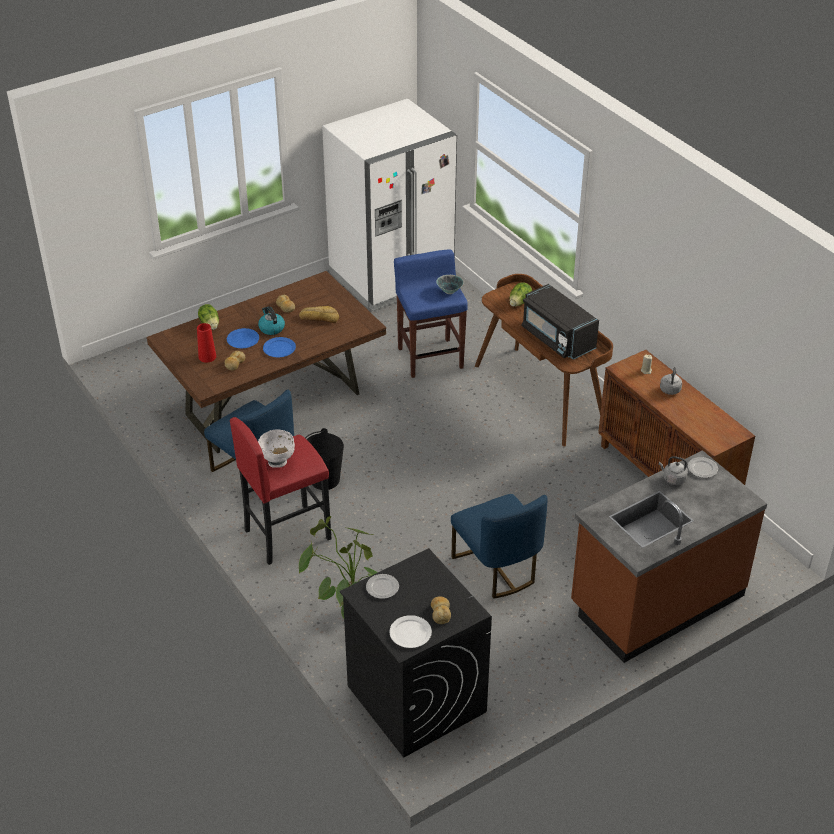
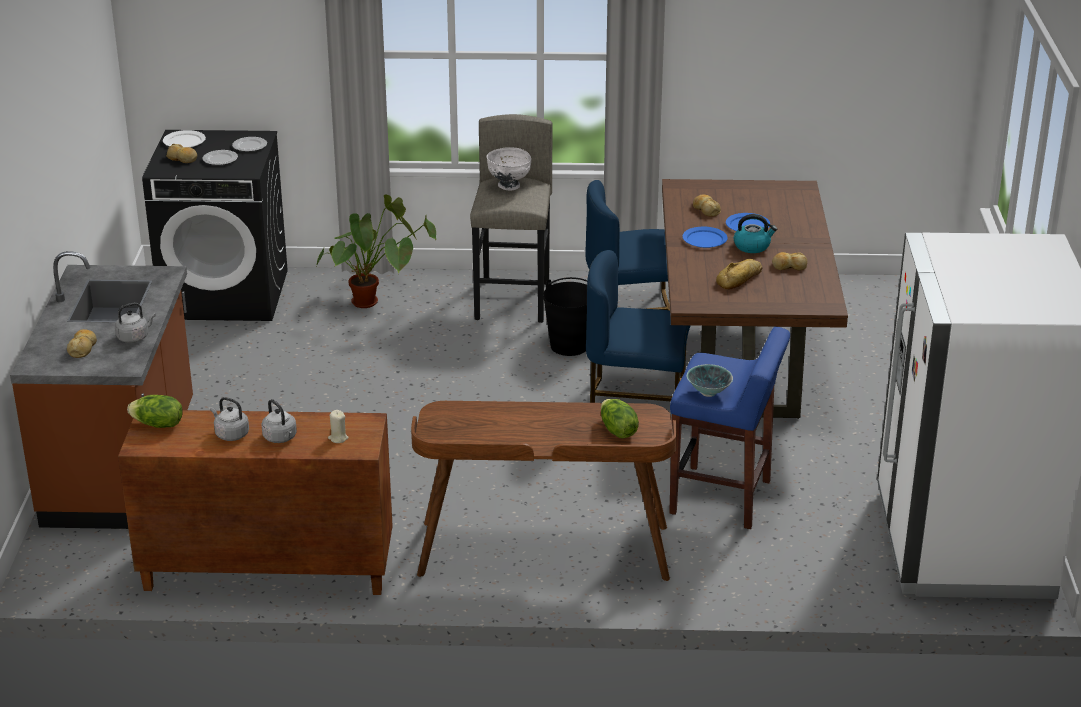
camera: 125 degrees right, 10 degrees down
red vase [197,323,216,363] -> none
lettuce [198,304,219,330] -> lettuce moved to [127,395,183,428]
red stool [230,417,331,565] -> grey stool [470,114,552,323]
blue chair [451,494,548,599] -> blue chair moved to [586,250,691,403]
black microwave [522,284,599,360] -> none
plate [688,457,718,478] -> plate moved to [203,150,238,165]
none -> bread [67,329,97,358]
none -> grey kettle [210,397,249,441]

